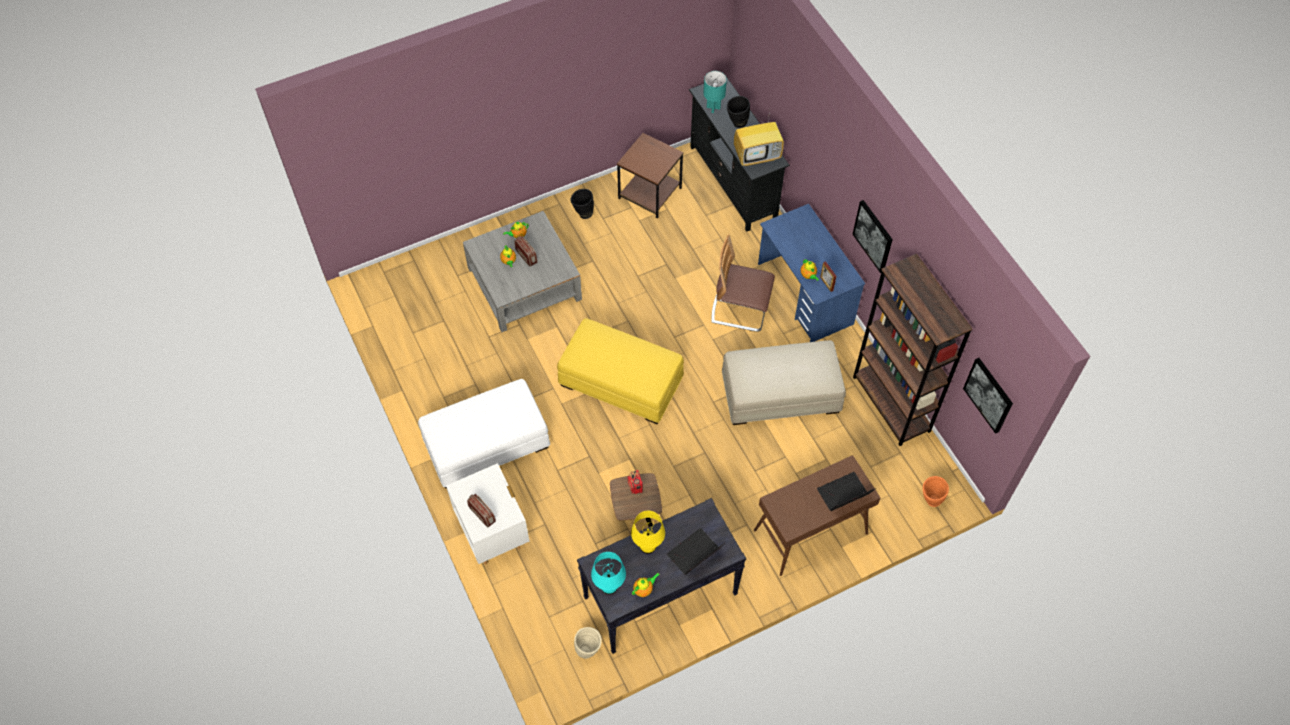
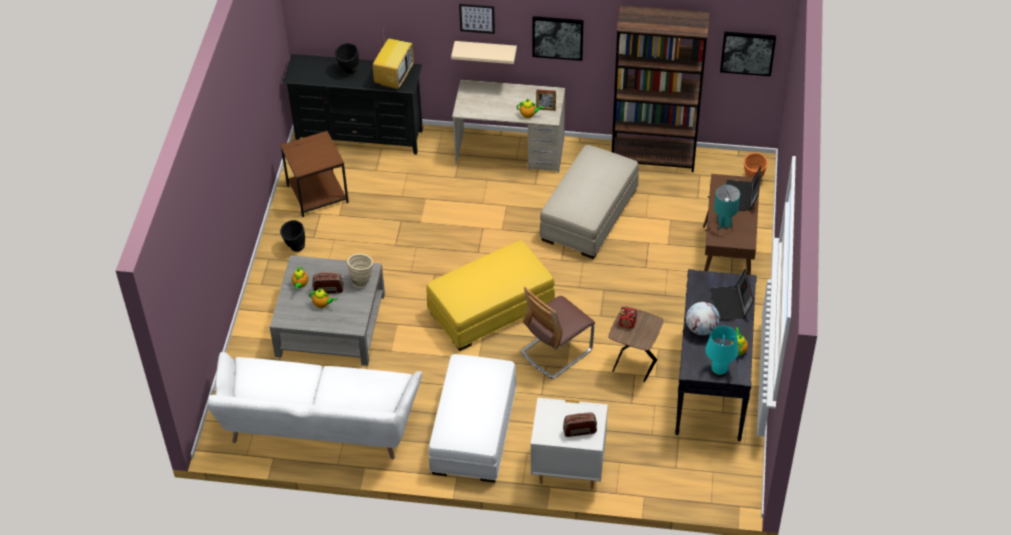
camera: 55 degrees left, 10 degrees down
beige vase [574,627,602,659] -> beige vase moved to [347,254,373,288]
yellow table lamp [631,511,665,554] -> globe [686,302,720,335]
turquoise table lamp [703,71,727,113] -> turquoise table lamp moved to [714,185,740,229]
chair [712,234,775,332] -> chair moved to [521,286,595,379]
blue desk [758,204,865,342] -> beige desk [452,79,565,173]
none -> white sofa [207,352,422,459]
none -> beige shelf [451,41,517,64]
none -> picture [459,4,495,34]

